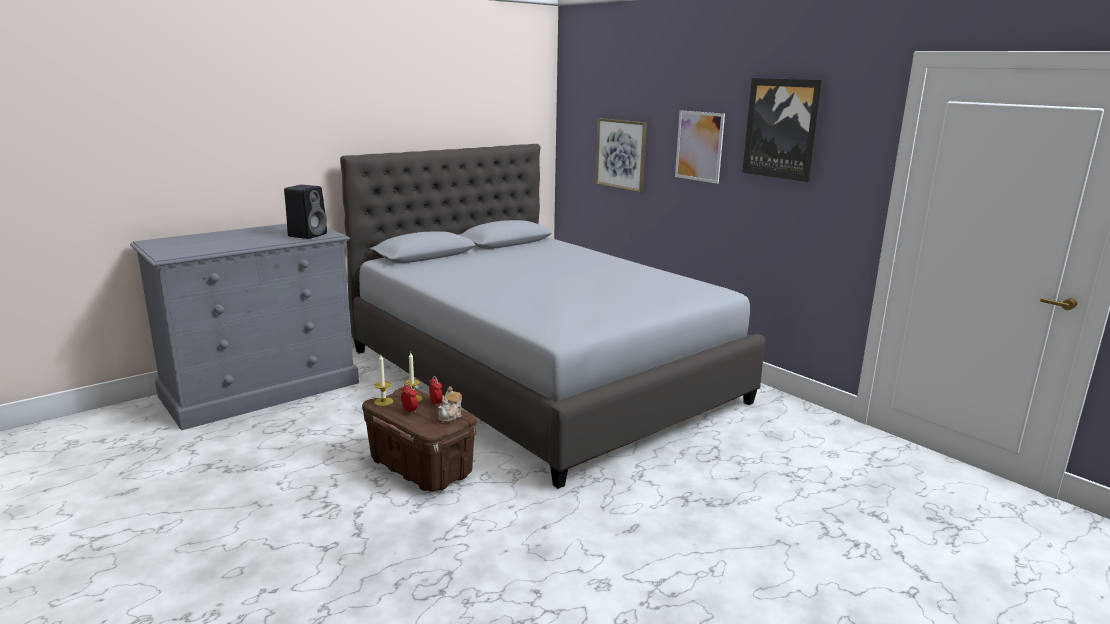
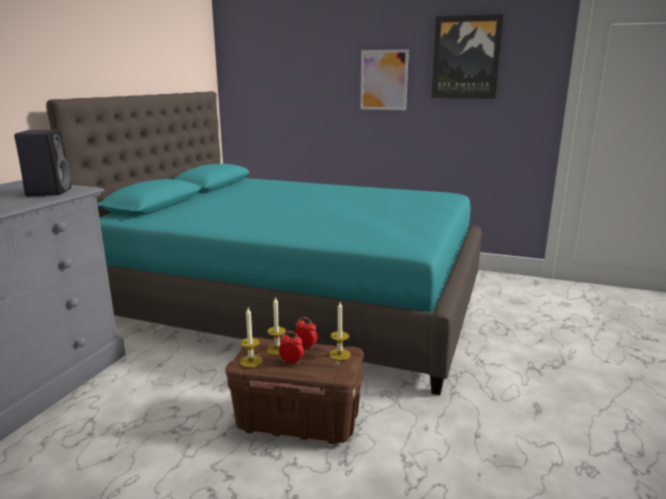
camera: 30 degrees left, 0 degrees up
grey bed [340,144,765,489] -> turquoise bed [46,91,482,395]
teapot [438,387,462,422] -> candle [329,302,351,361]
picture [595,118,647,192] -> none

